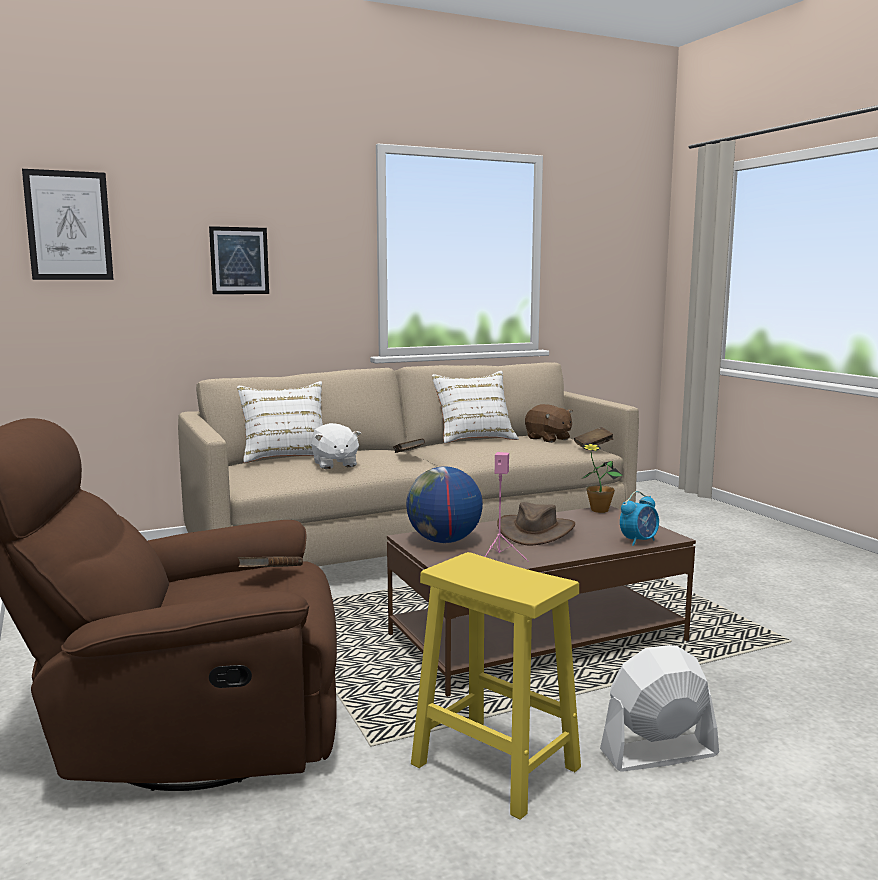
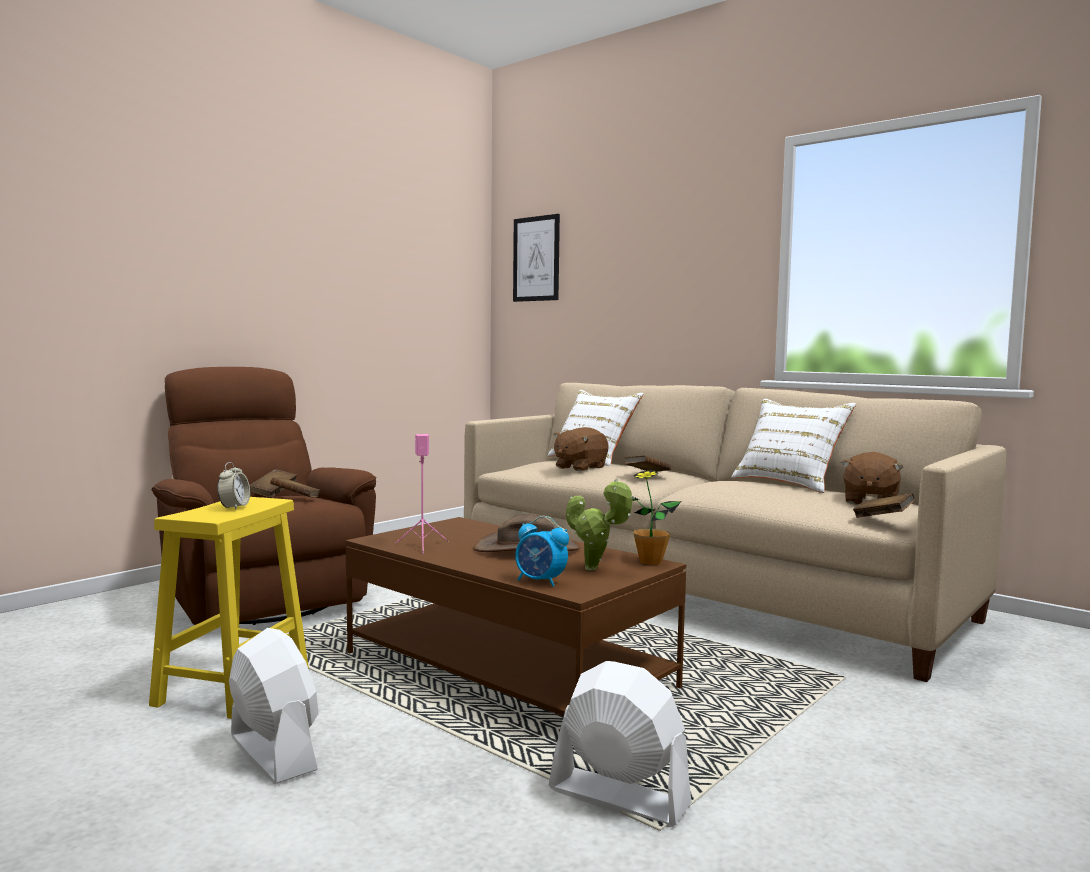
camera: 65 degrees right, 5 degrees down
picture [209,226,269,294] -> none
white plush toy [311,423,361,469] -> brown plush toy [553,427,609,471]
globe [406,466,483,543] -> none
none -> alarm clock [217,462,250,510]
none -> brown book [250,469,297,498]
none -> white fan [549,661,692,827]
none -> potted plant [566,479,634,570]

